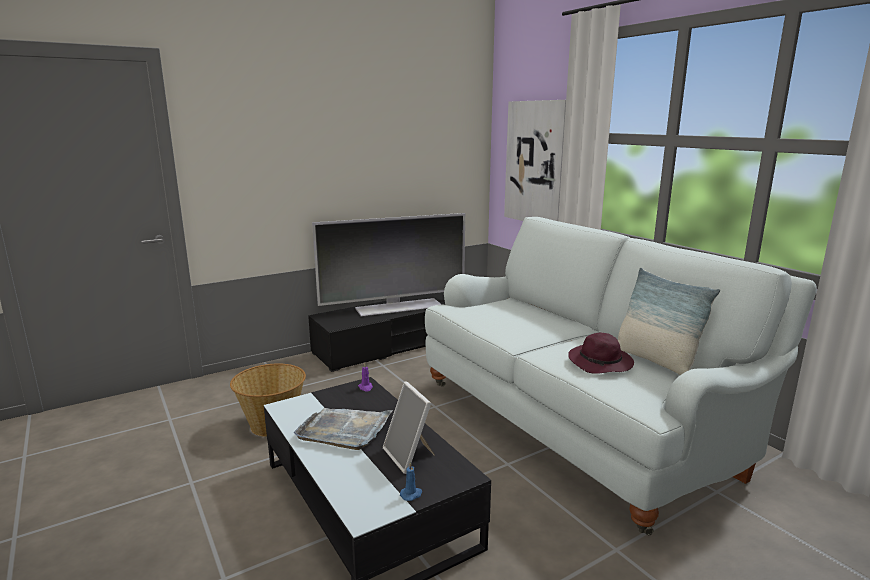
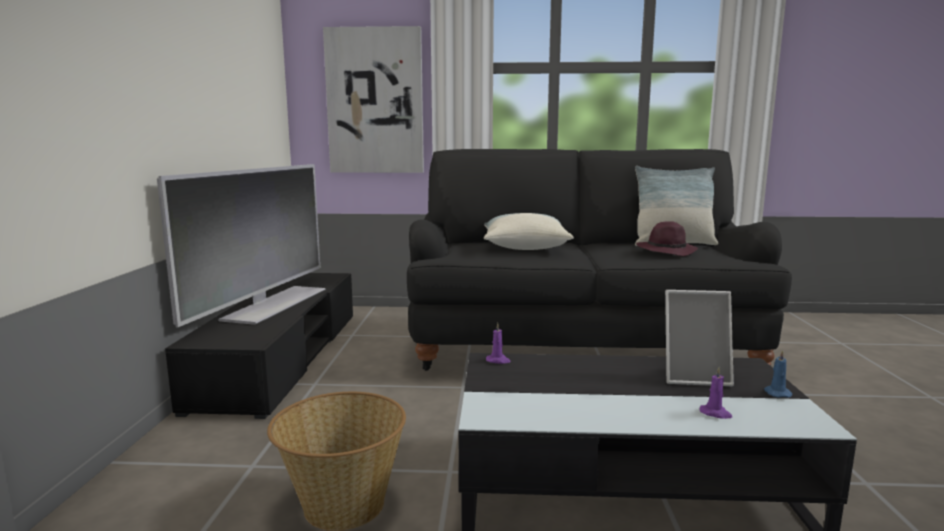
camera: 55 degrees left, 5 degrees down
grey tray [294,408,393,450] -> none
white sofa [425,217,817,535] -> black sofa [407,149,792,371]
none -> pillow [484,213,574,250]
none -> purple candle [699,367,732,419]

